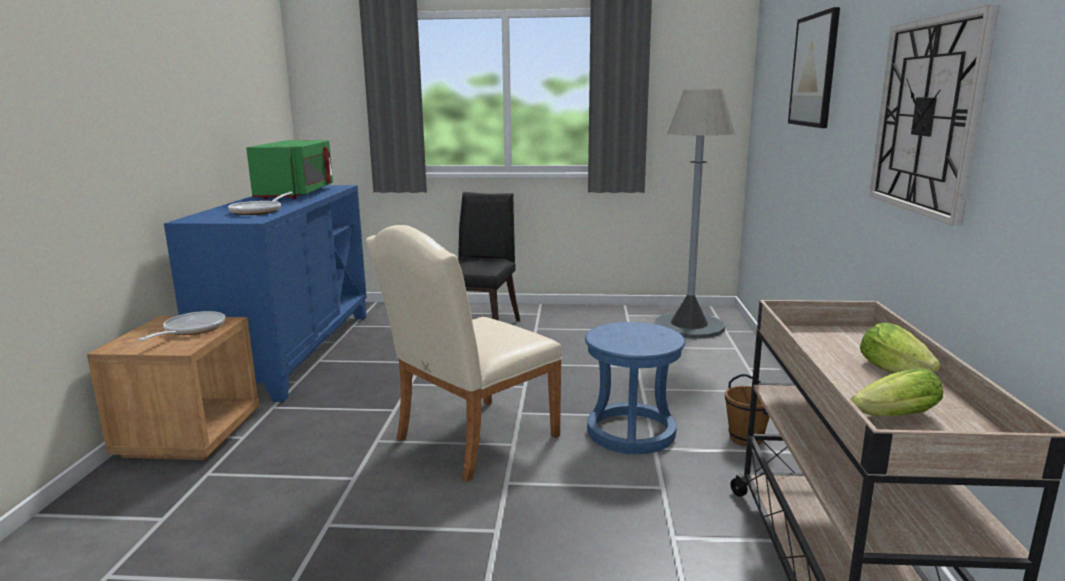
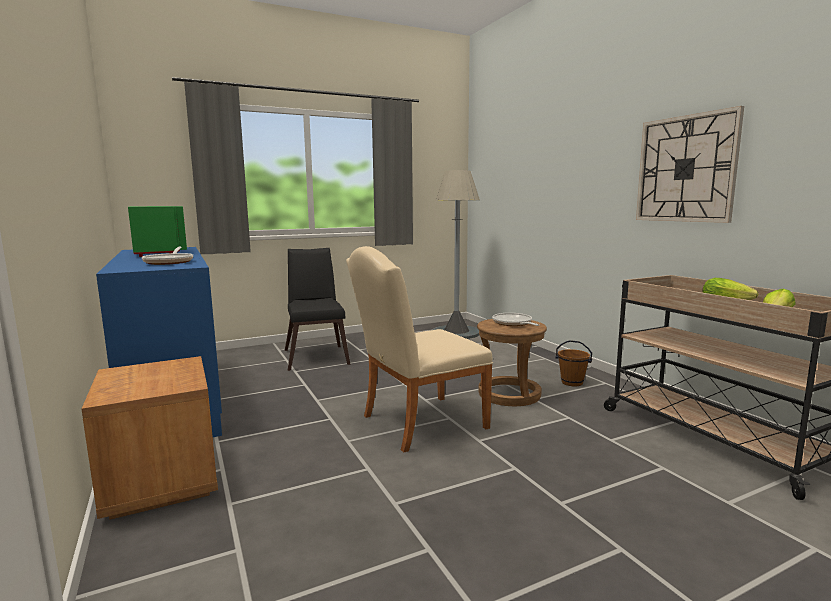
camera: 30 degrees left, 5 degrees down
frying pan [138,311,226,341] -> frying pan moved to [492,313,539,326]
beige chair [366,225,562,482] -> beige chair turned 45 degrees clockwise [346,246,493,453]
blue stool [585,322,685,454] -> brown stool [477,319,547,406]
picture [788,7,840,128] -> none

